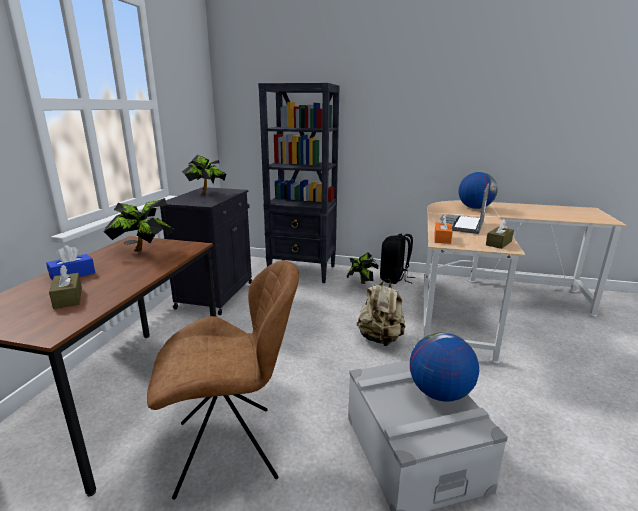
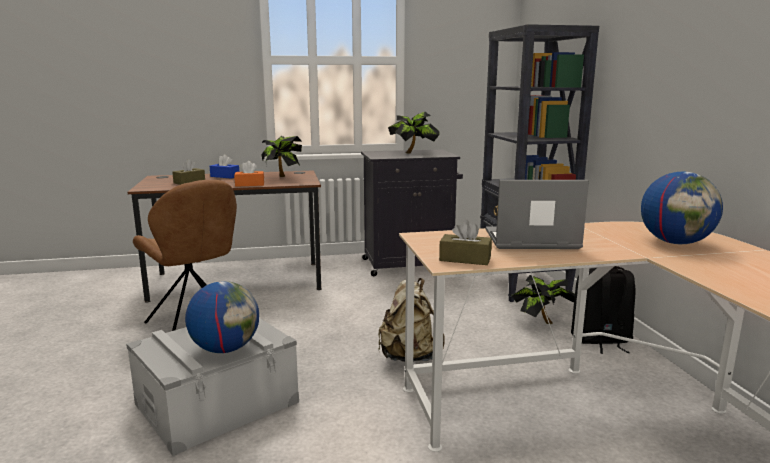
camera: 65 degrees right, 5 degrees down
orange tissue box [434,215,453,244] -> orange tissue box moved to [234,161,264,187]

